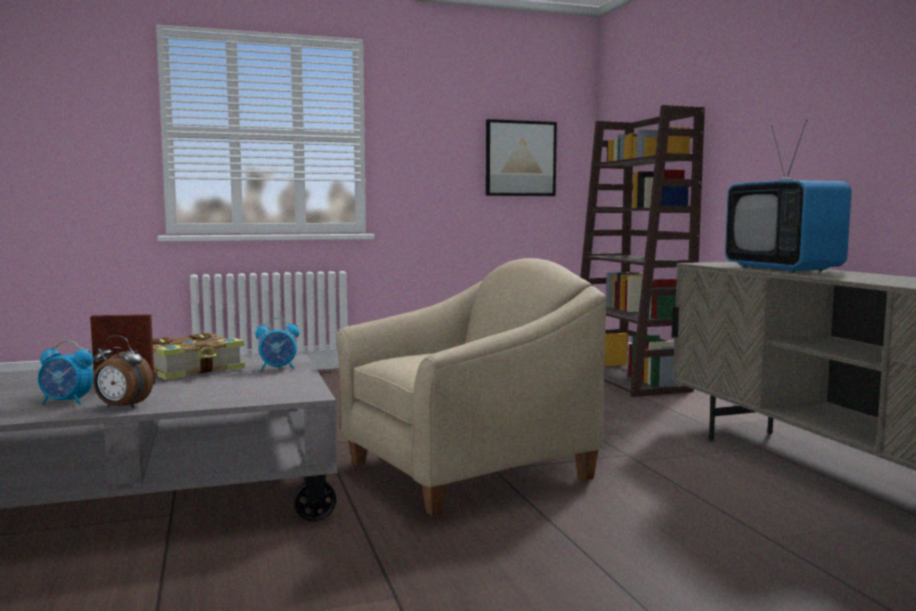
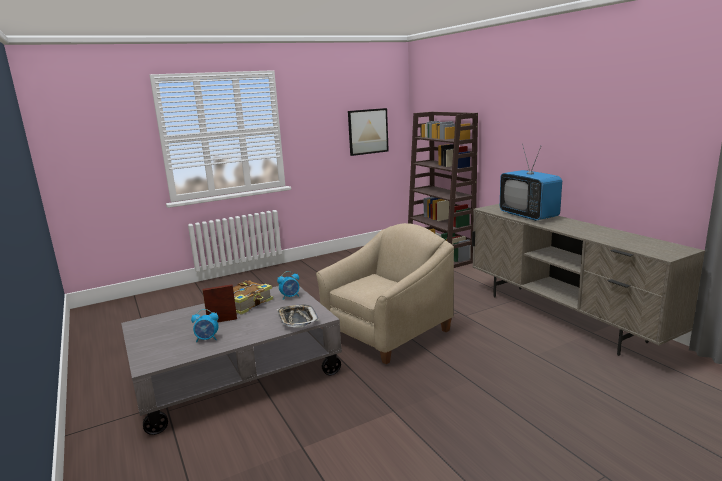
camera: 10 degrees left, 10 degrees up
alarm clock [93,335,153,409] -> none
none -> tray [277,304,319,328]

